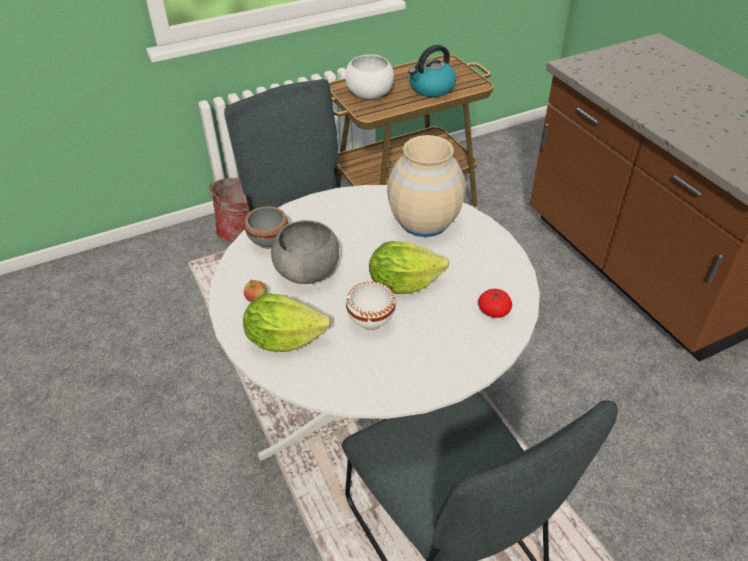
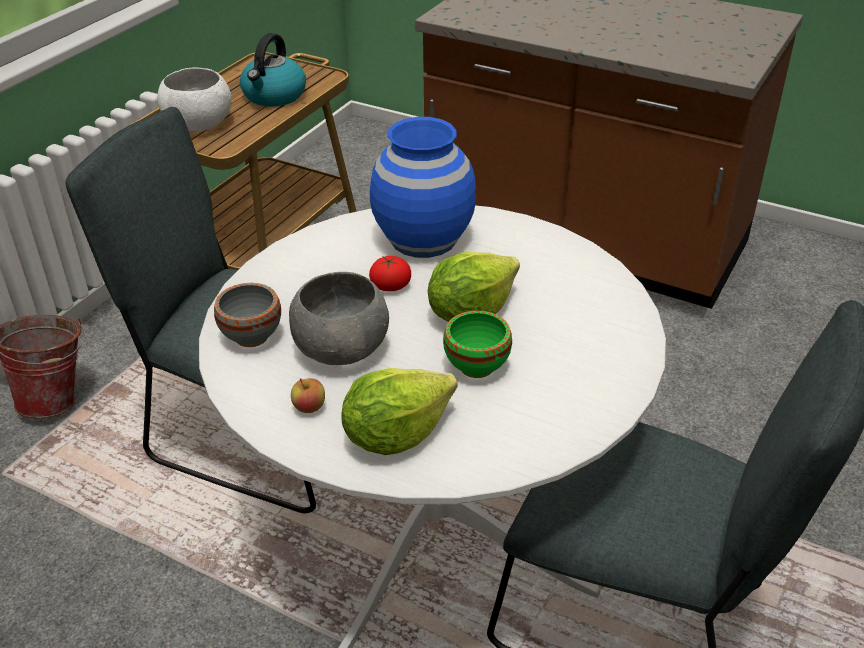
camera: 35 degrees left, 5 degrees down
white bowl [346,281,395,330] -> green bowl [443,311,512,378]
beige vase [387,135,466,237] -> blue vase [370,117,476,258]
tomato [478,289,512,318] -> tomato moved to [369,256,411,291]

